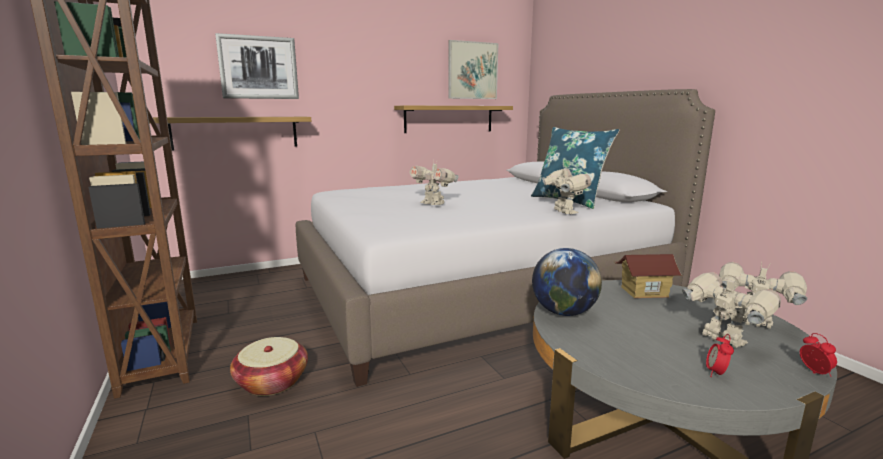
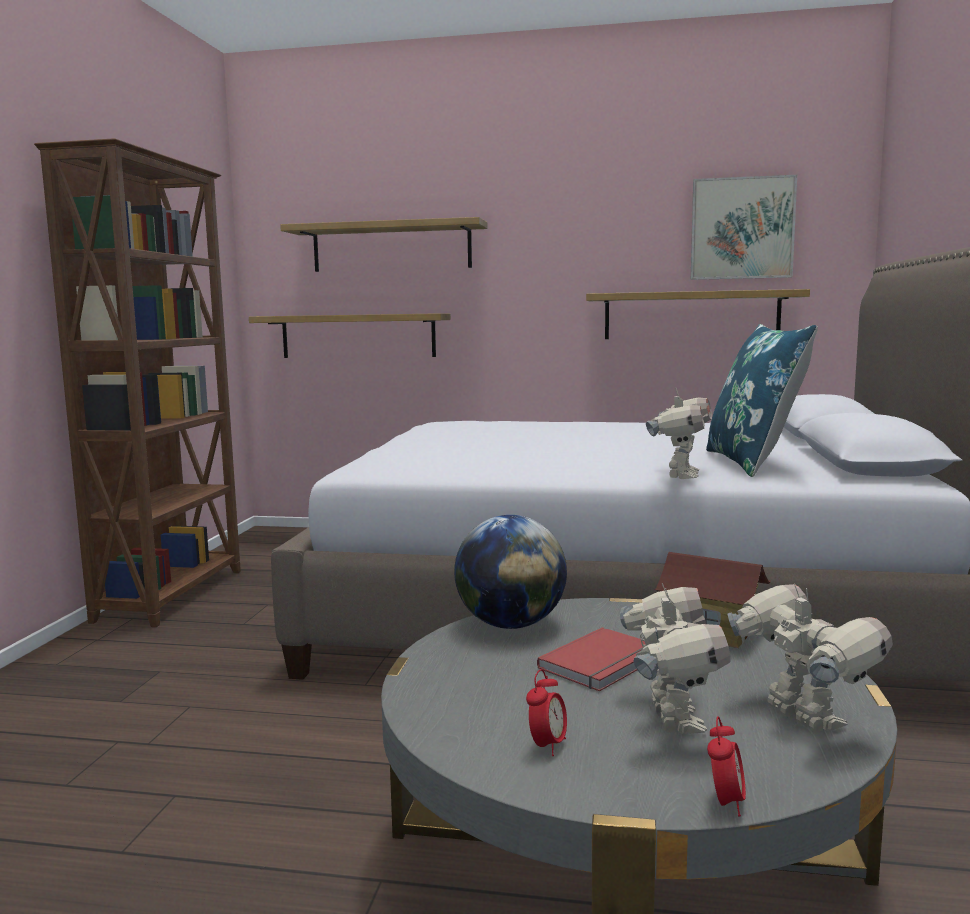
camera: 35 degrees right, 5 degrees down
picture [215,33,299,99] -> shelf [280,217,487,272]
basket [230,337,308,396] -> none
toy robot [410,159,459,205] -> none
alarm clock [706,334,734,377] -> alarm clock turned 150 degrees clockwise [526,669,567,756]
none -> red book [537,627,646,691]

